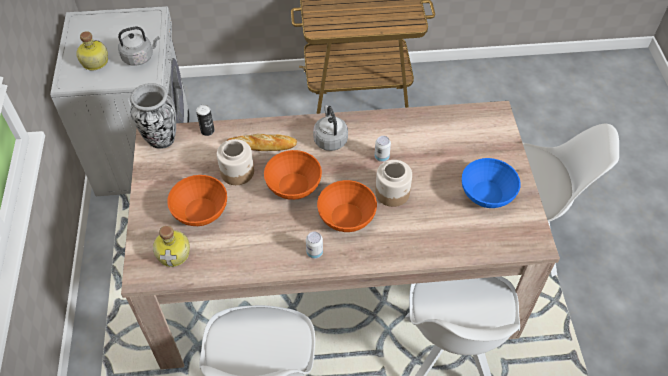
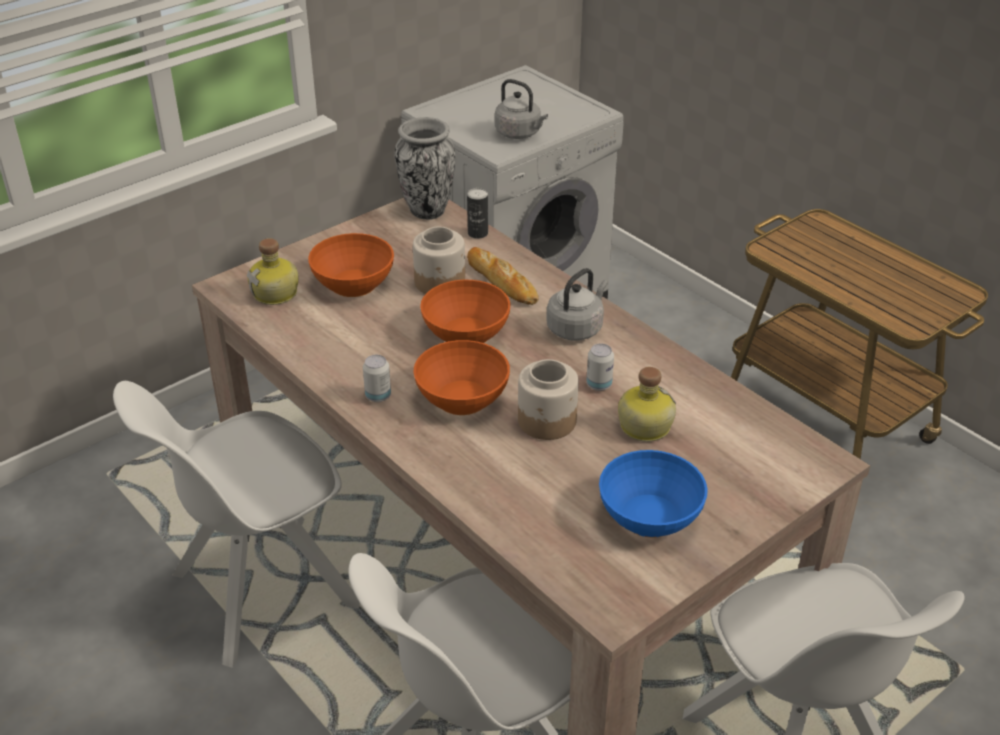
camera: 55 degrees right, 15 degrees down
bottle [76,31,108,70] -> bottle moved to [618,367,676,442]

